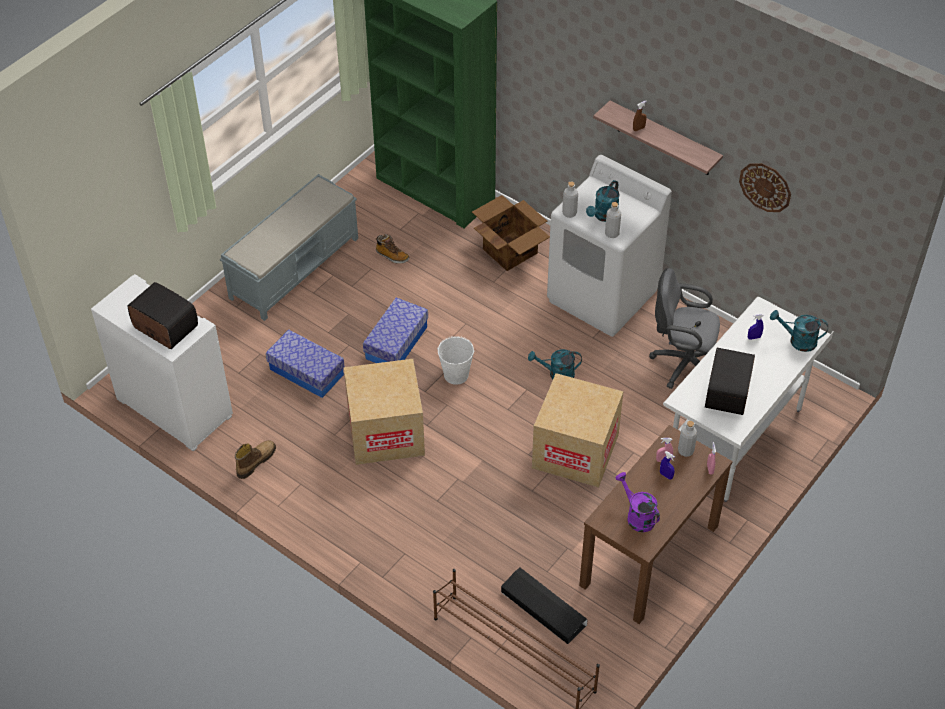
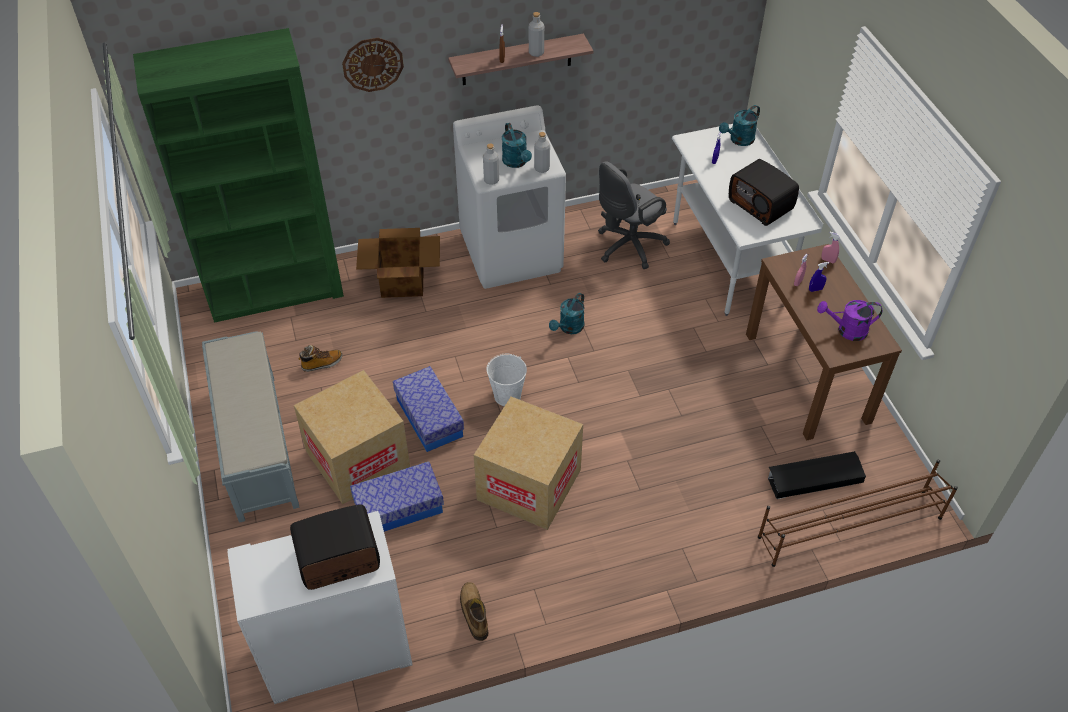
camera: 55 degrees left, 0 degrees up
cardboard box [532,373,623,487] -> cardboard box moved to [294,370,410,504]
grey bottle [678,421,697,457] -> grey bottle moved to [529,12,544,57]
wall clock [739,163,791,212] -> wall clock moved to [342,38,404,92]

